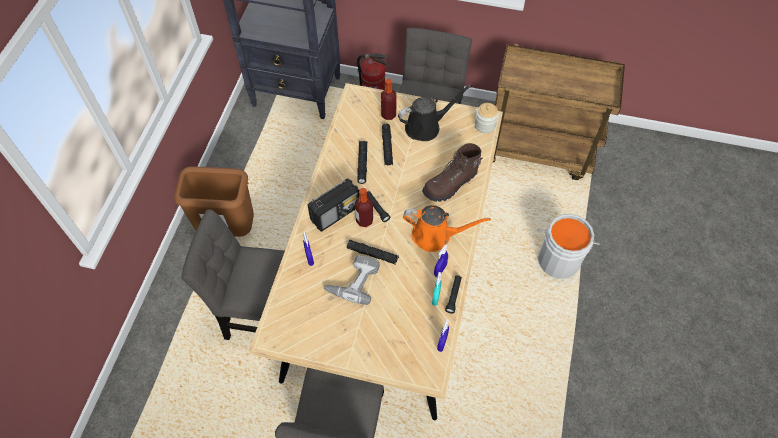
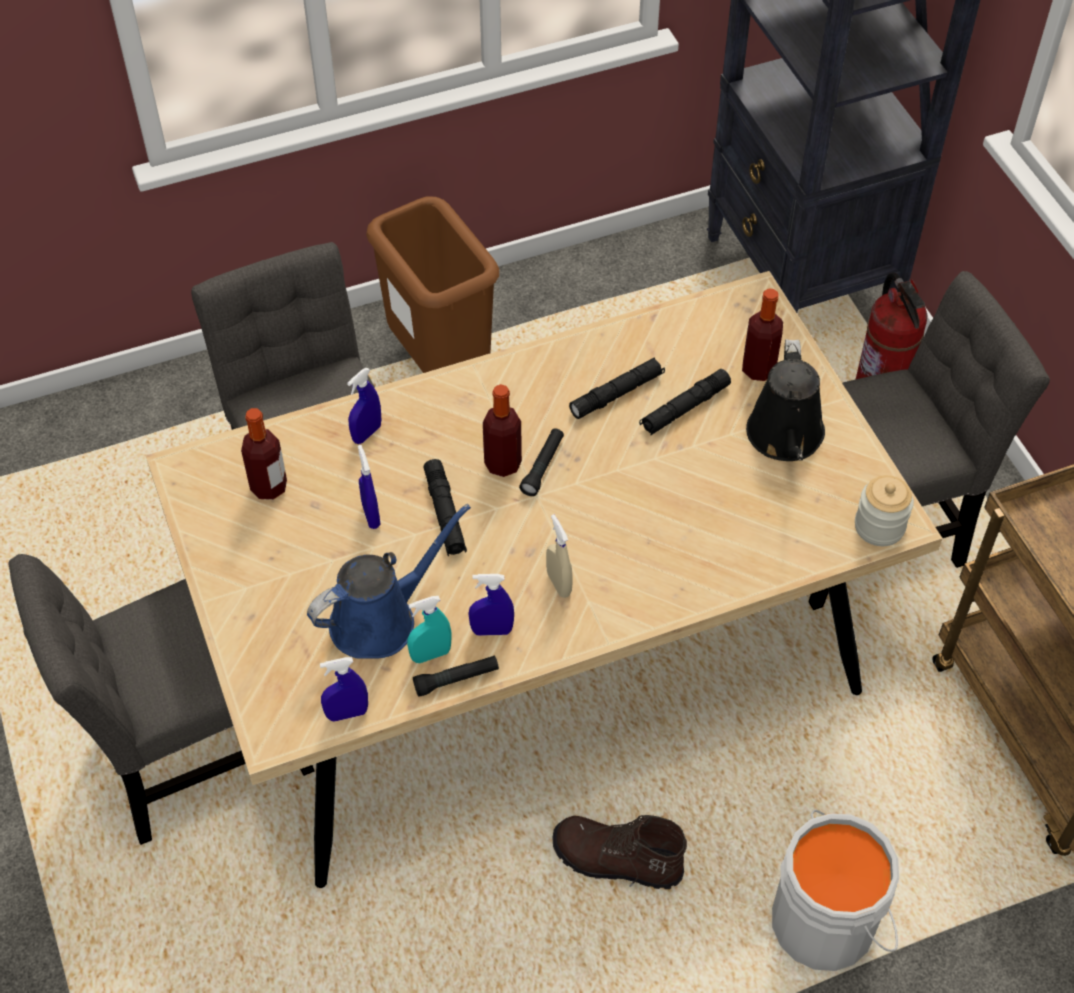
camera: 55 degrees right, 5 degrees down
radio [308,178,360,232] -> none
power drill [323,255,380,305] -> blue spray bottle [358,445,381,529]
black watering can [398,85,472,141] -> black watering can turned 60 degrees clockwise [746,339,825,461]
orange watering can [403,205,491,252] -> beige spray bottle [546,514,573,598]
brown boot [422,143,483,202] -> brown boot moved to [552,815,687,889]
none -> bottle [241,408,287,500]
none -> blue watering can [307,504,471,659]

